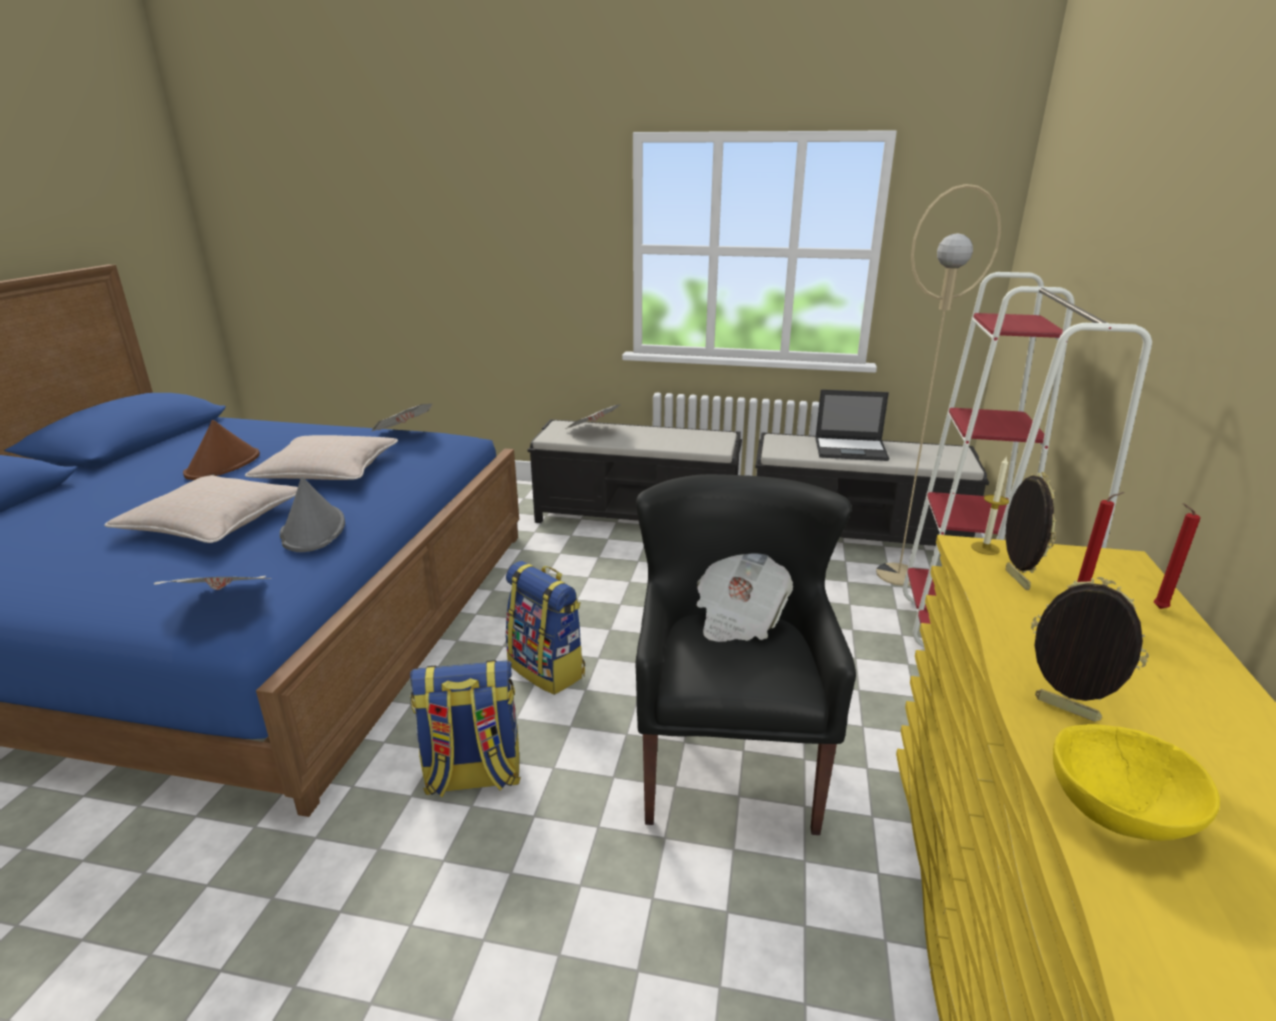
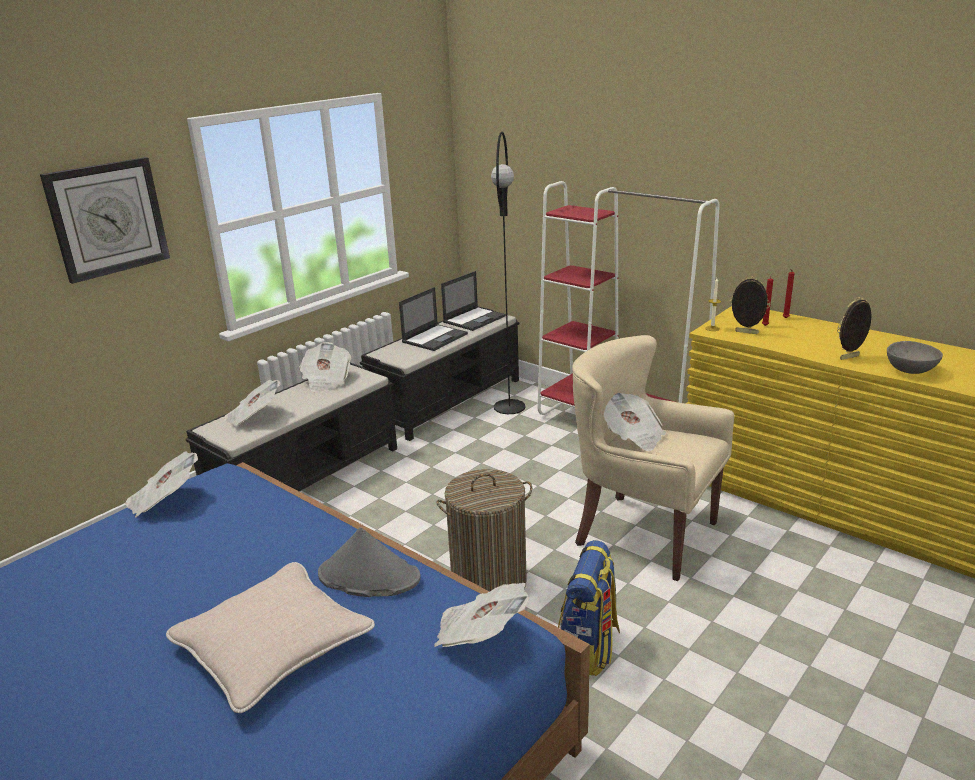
camera: 60 degrees left, 0 degrees up
brown hat [183,420,260,480] -> none
beige pillow [245,435,398,480] -> none
backpack [505,561,585,695] -> laundry basket [436,469,532,591]
black armchair [636,474,856,835] -> beige armchair [572,335,734,581]
beige floor lamp [876,184,1001,586] -> black floor lamp [491,132,526,414]
yellow bowl [1053,724,1220,841] -> grey bowl [887,341,943,374]
none -> wall clock [40,157,170,284]
none -> newspaper [299,342,351,393]
none -> laptop [441,271,506,331]

